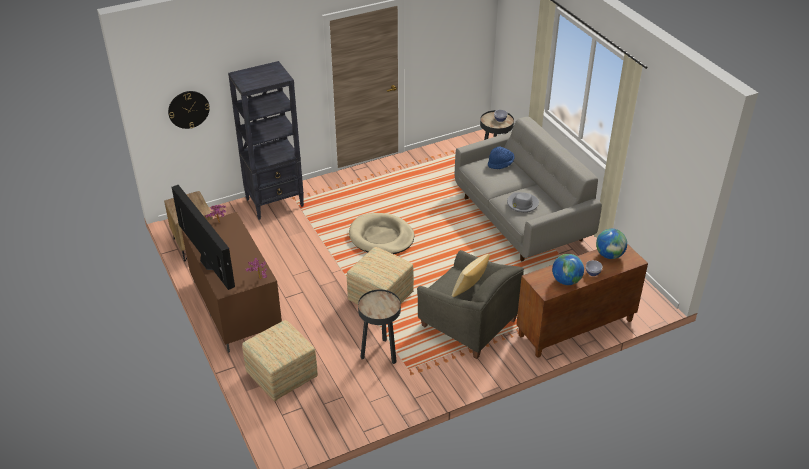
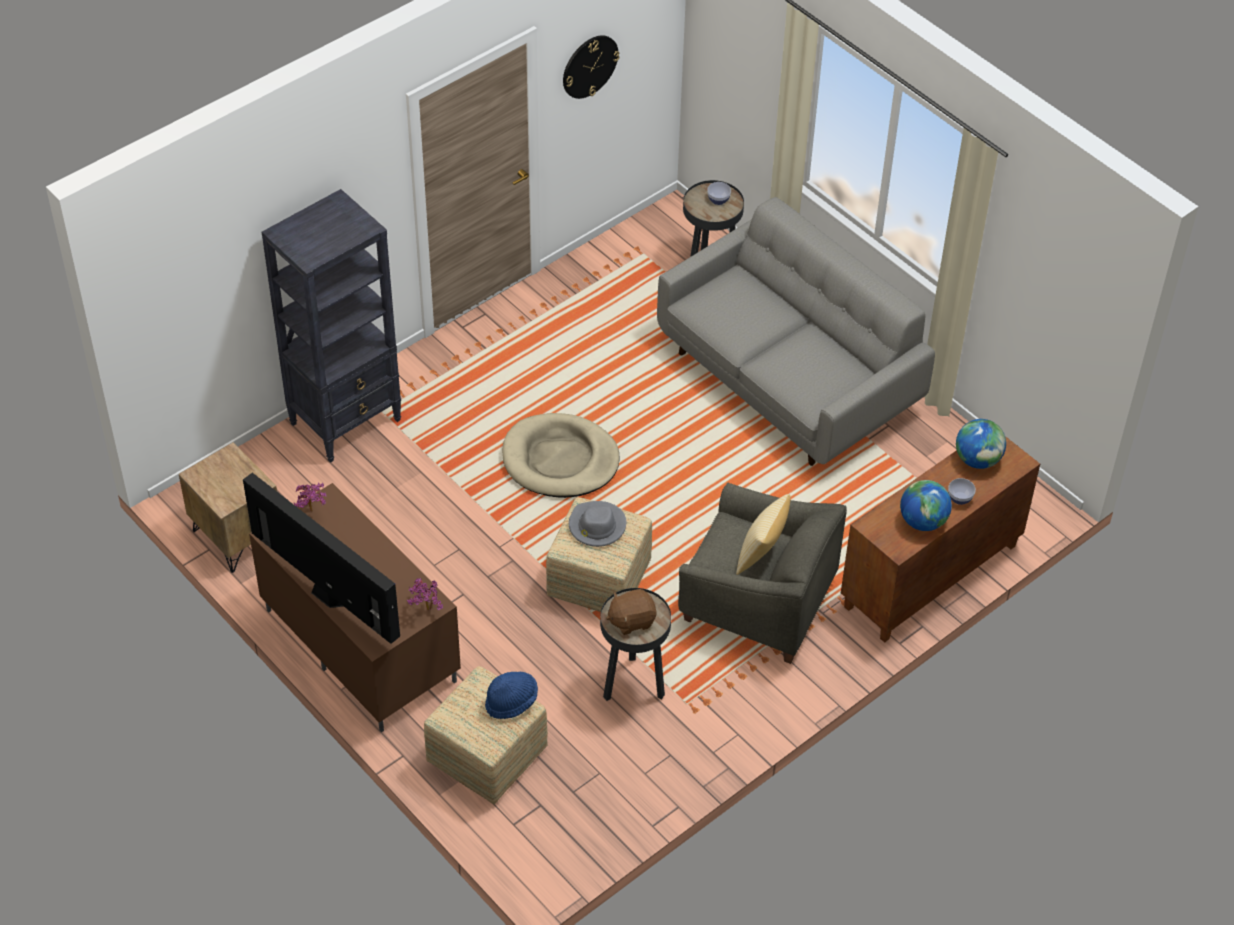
camera: 15 degrees left, 10 degrees up
wall clock [168,91,210,129] -> wall clock moved to [563,35,619,99]
blue hat [488,146,514,169] -> blue hat moved to [485,672,538,719]
grey hat [507,192,539,213] -> grey hat moved to [569,501,626,547]
none -> brown plush toy [606,589,657,635]

